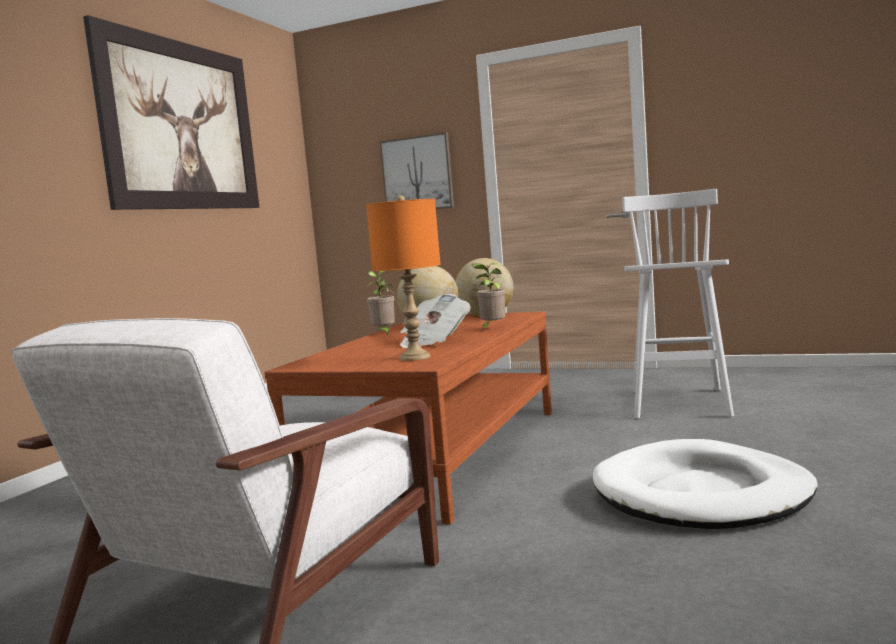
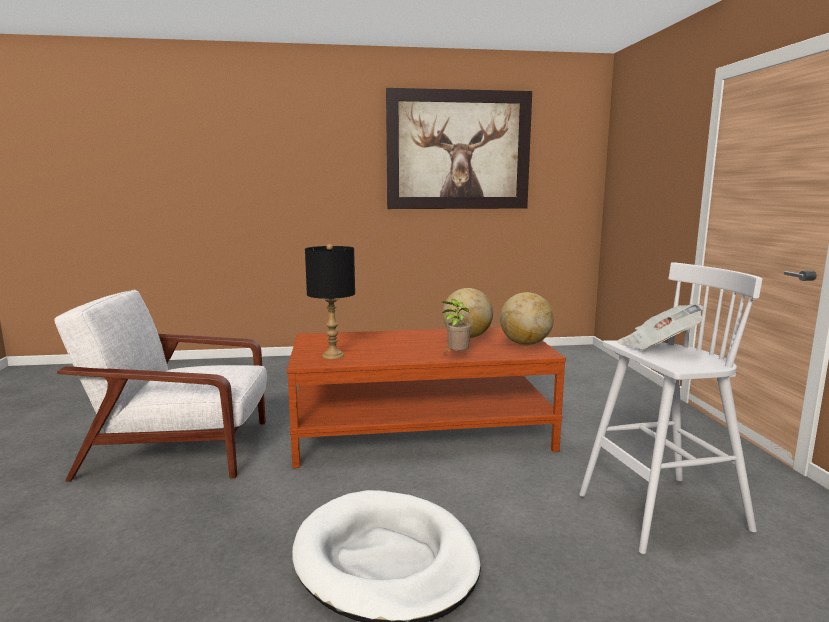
camera: 60 degrees right, 5 degrees up
potted plant [365,271,395,335] -> none
orange table lamp [366,196,441,361] -> black table lamp [305,244,355,359]
picture [380,132,454,209] -> none
newspaper [400,294,471,348] -> newspaper moved to [618,304,704,349]

